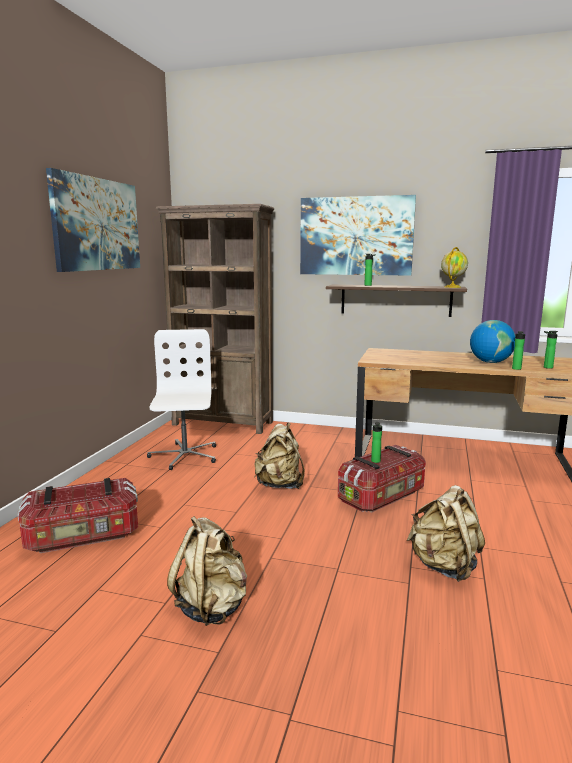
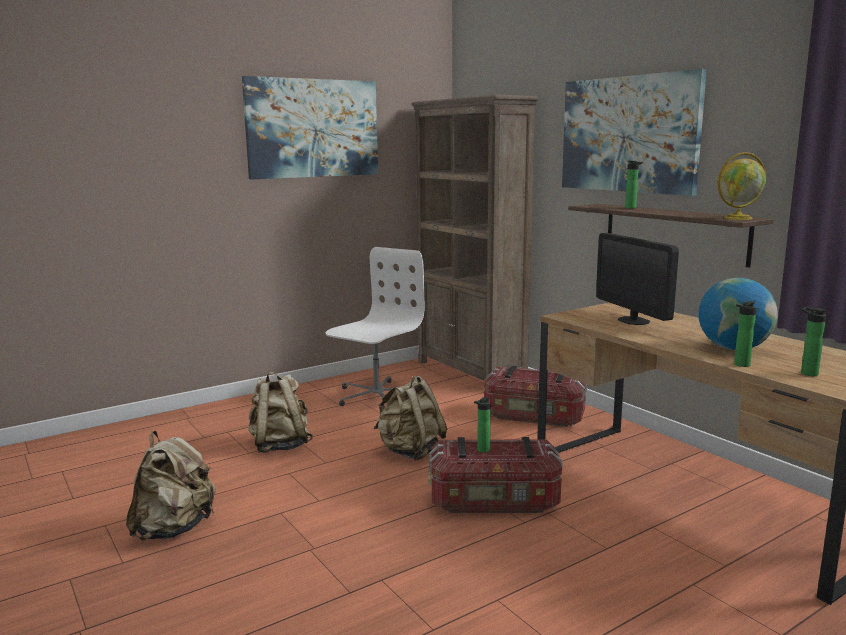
camera: 40 degrees right, 0 degrees up
storage box [17,478,138,553] -> storage box moved to [484,365,587,427]
beige backpack [407,485,485,582] -> beige backpack moved to [248,372,313,453]
none -> monitor [596,233,679,325]

